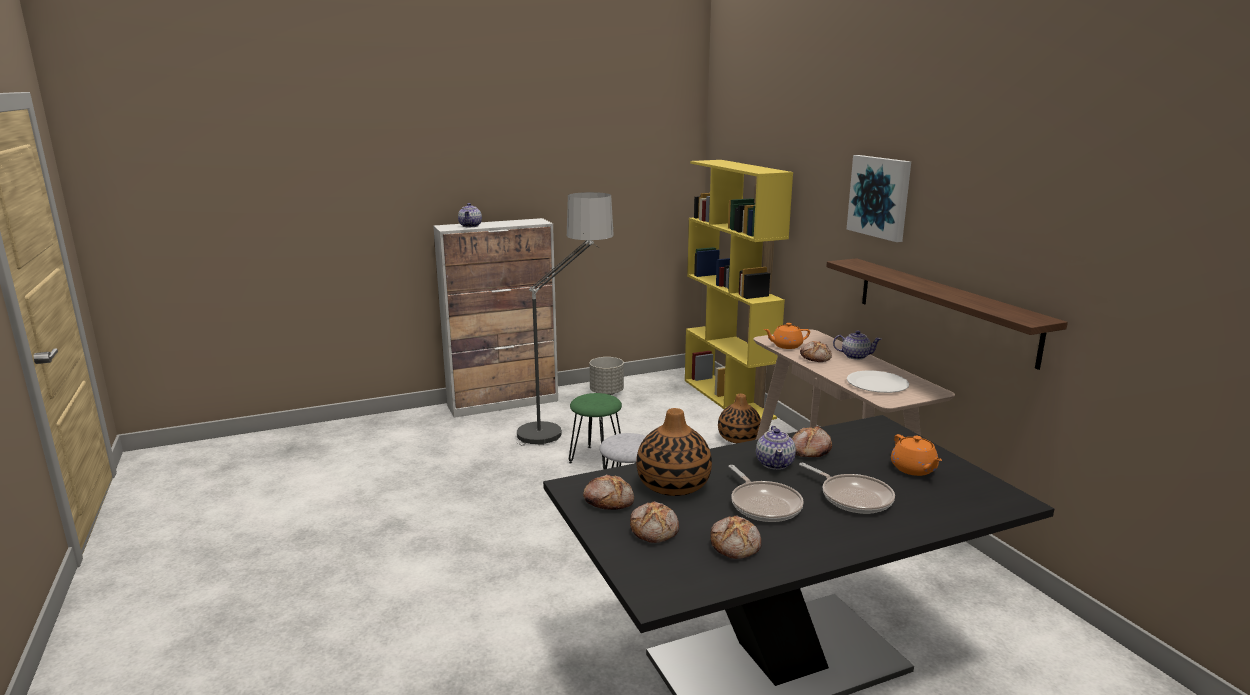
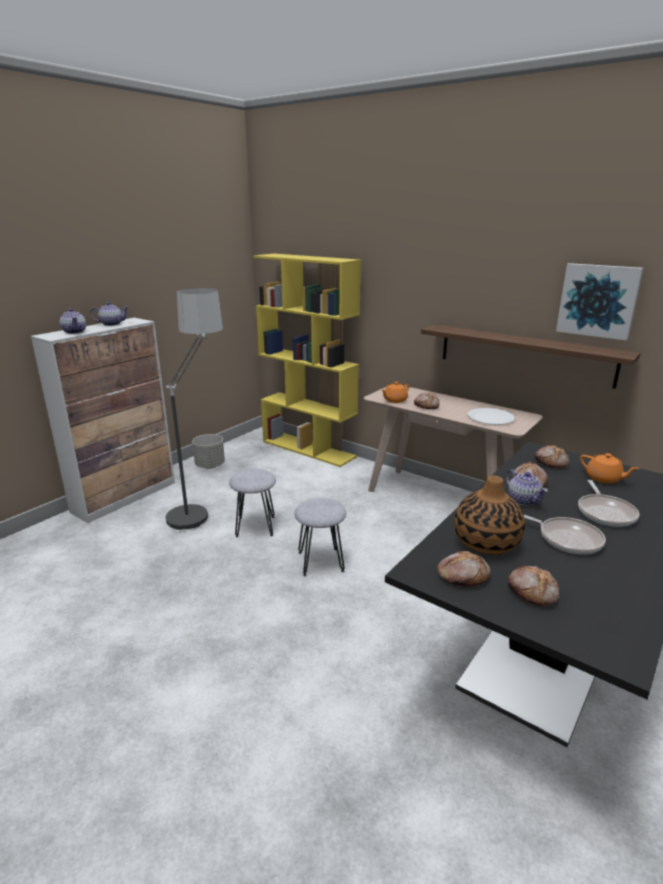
camera: 30 degrees left, 5 degrees up
green stool [569,393,622,470] -> grey stool [229,469,276,537]
bread [710,515,761,559] -> bread moved to [535,445,569,469]
vase [718,394,761,443] -> none
frying pan [799,463,895,514] -> frying pan turned 75 degrees clockwise [578,480,640,527]
teapot [833,331,881,360] -> teapot moved to [90,302,128,326]
picture [847,155,911,242] -> picture moved to [556,263,643,340]

